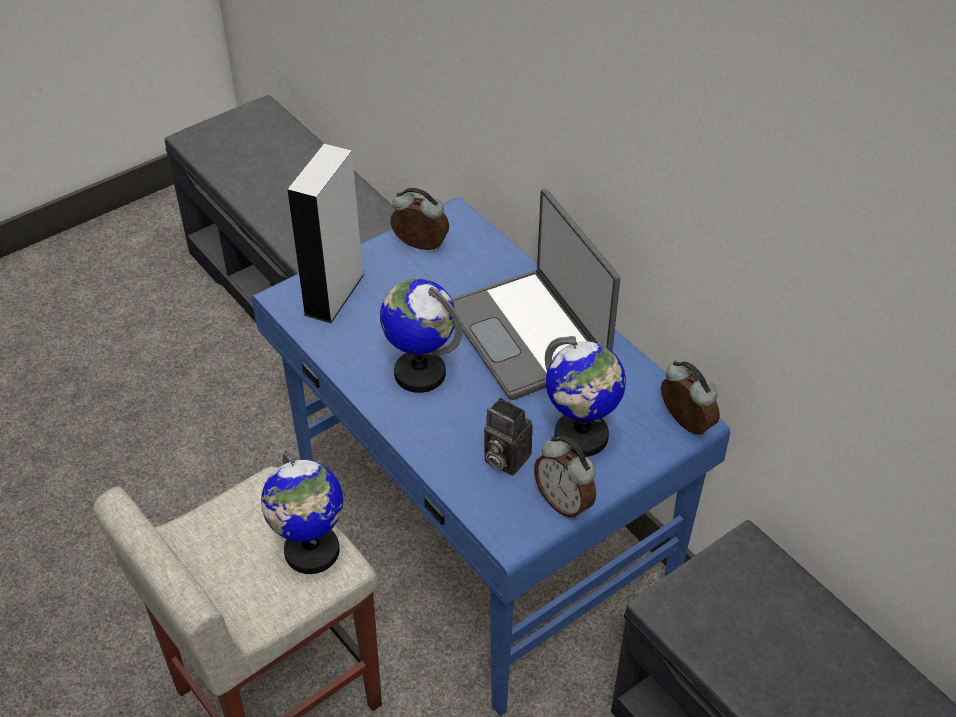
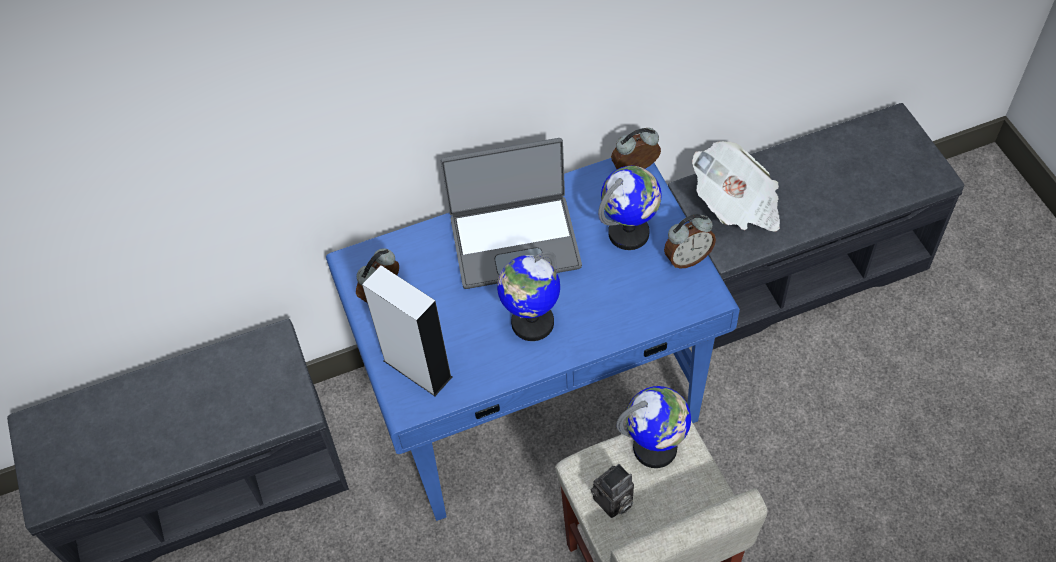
camera: 70 degrees left, 10 degrees up
camera [484,398,533,476] -> camera moved to [591,464,634,518]
none -> newspaper [692,141,780,232]

